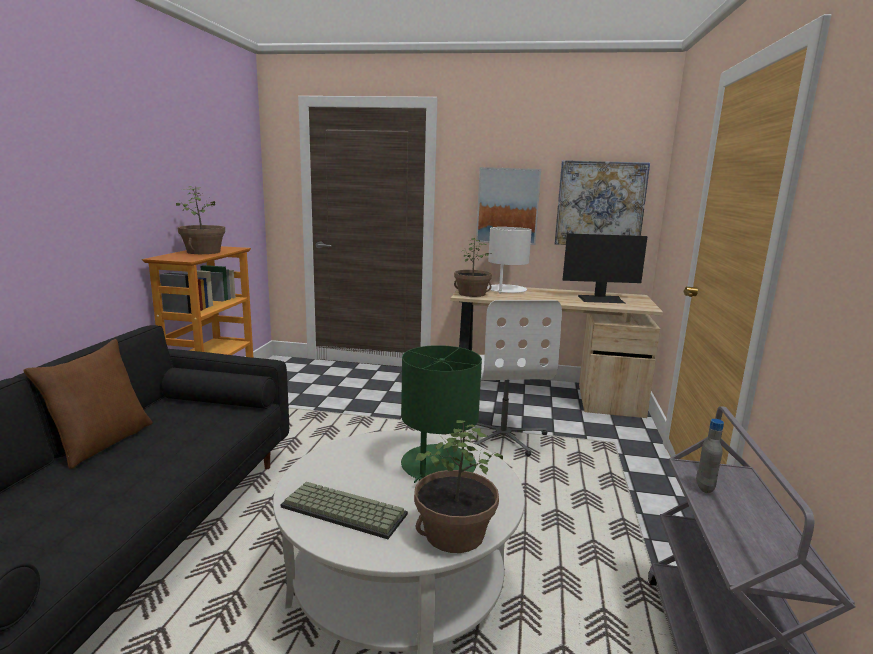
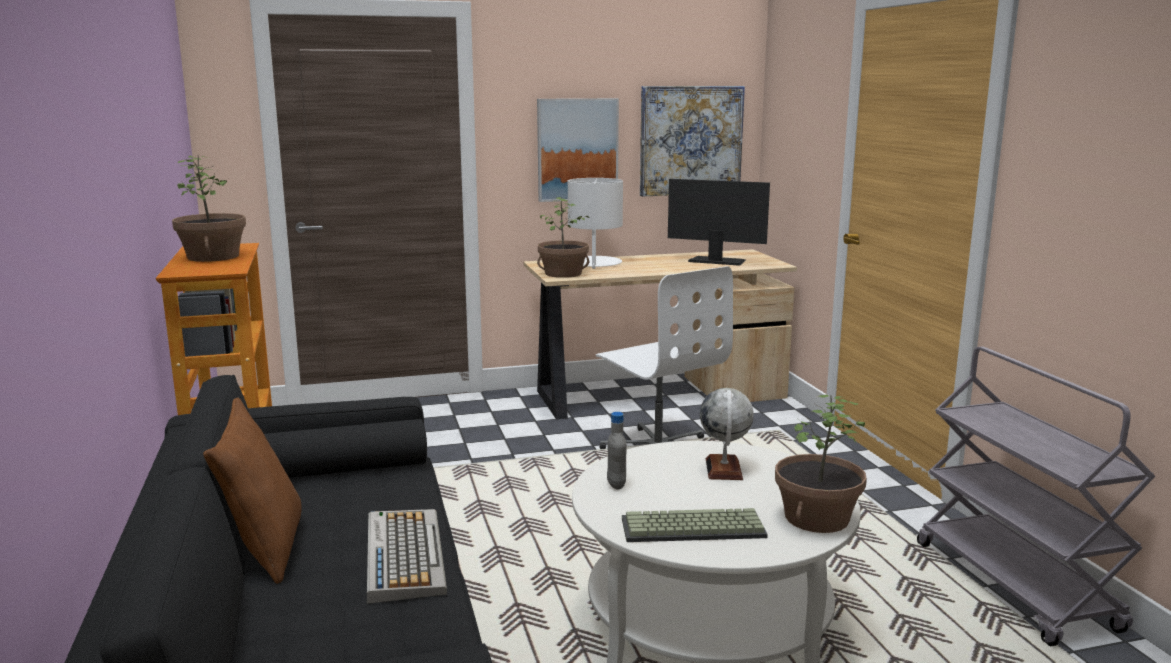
camera: 25 degrees left, 0 degrees up
green table lamp [401,345,482,483] -> globe [700,388,754,480]
monitor [563,233,648,303] -> monitor turned 135 degrees counterclockwise [668,179,770,266]
grey bottle [696,419,724,493] -> grey bottle moved to [607,412,627,490]
none -> keyboard [367,509,447,604]

